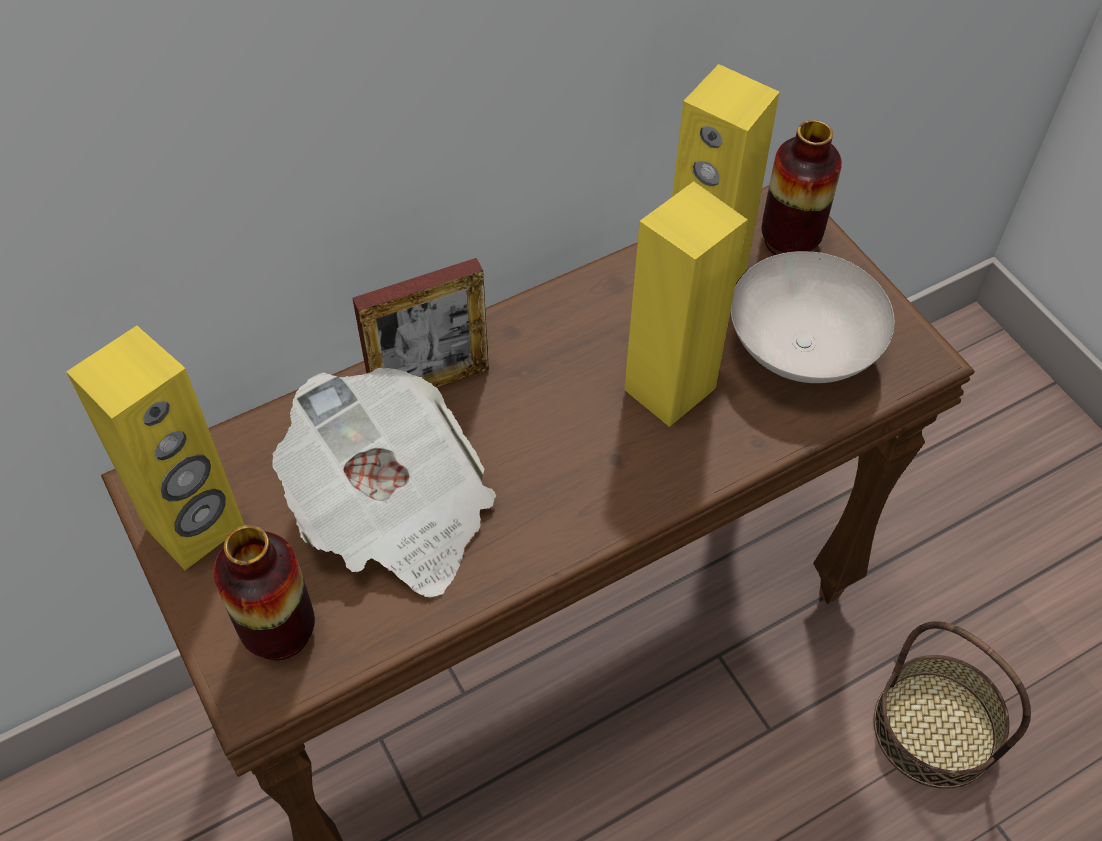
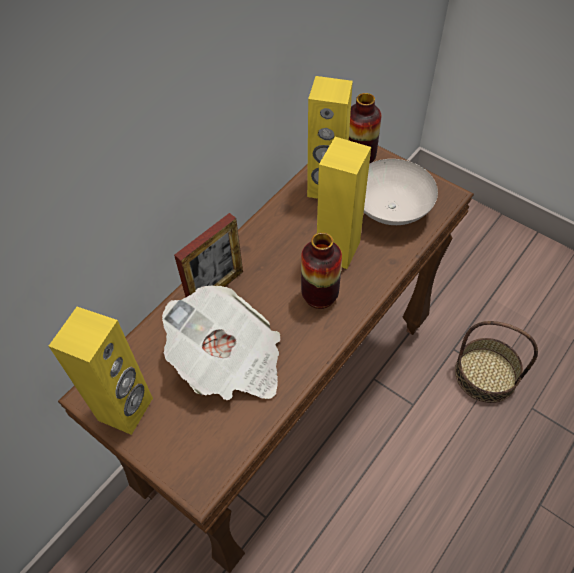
camera: 20 degrees left, 0 degrees up
vase [213,525,315,660] -> vase moved to [301,232,342,309]

